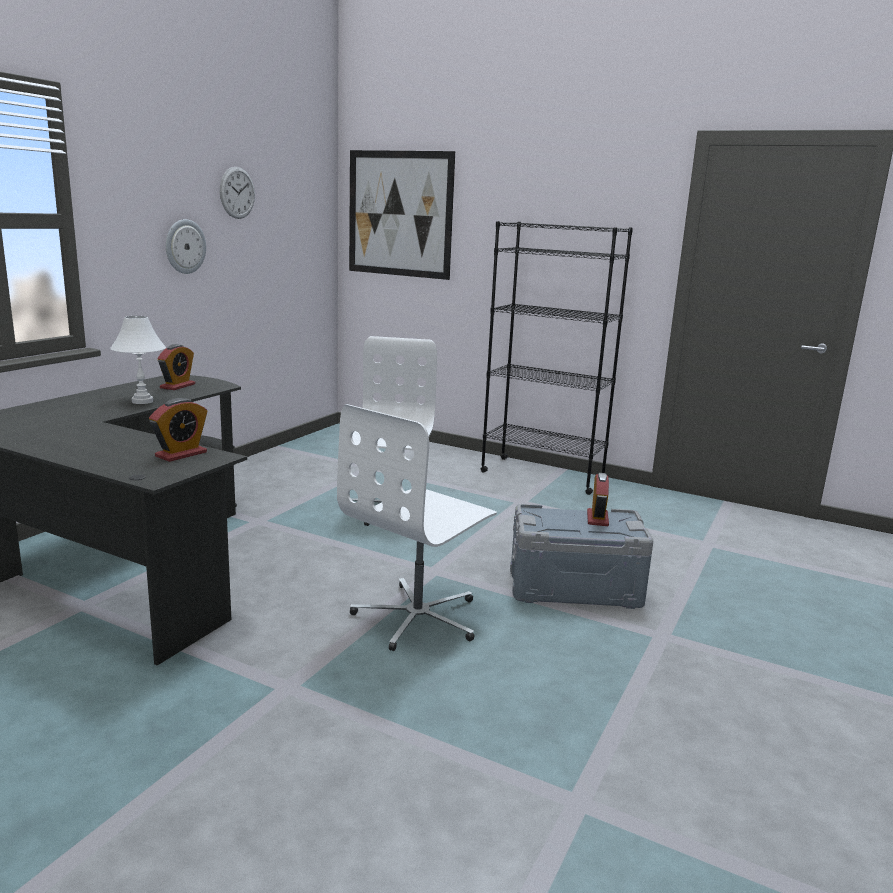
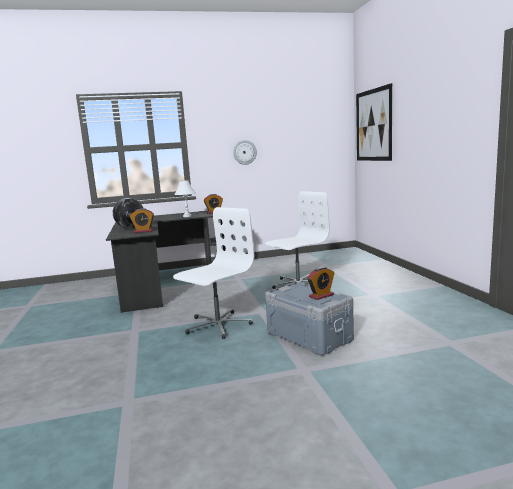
camera: 50 degrees right, 5 degrees down
wall clock [220,167,255,219] -> none
white office chair [337,404,497,651] -> white office chair turned 135 degrees clockwise [173,207,254,339]
black bookcase [480,221,633,495] -> none
none -> globe [113,198,143,228]

